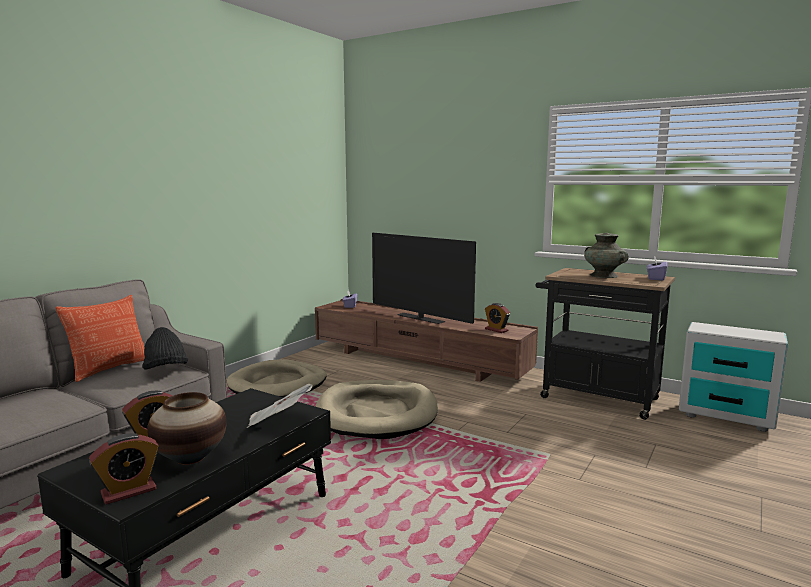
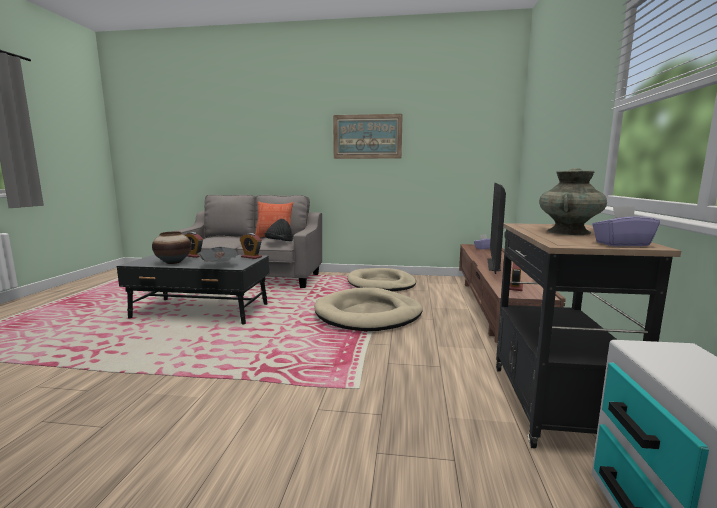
camera: 65 degrees right, 0 degrees up
alarm clock [89,433,159,505] -> alarm clock moved to [240,233,262,259]
none -> picture [333,114,403,159]

